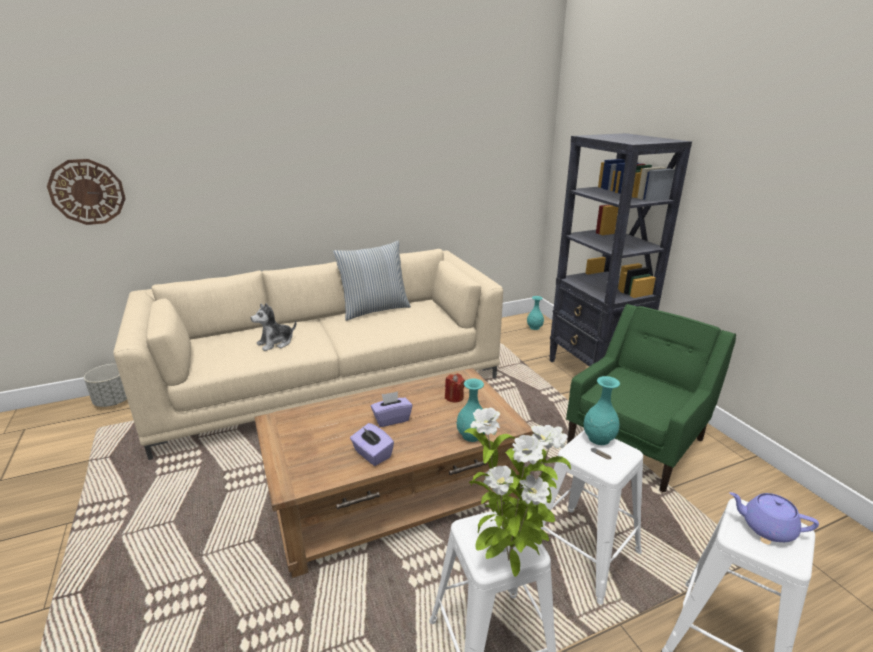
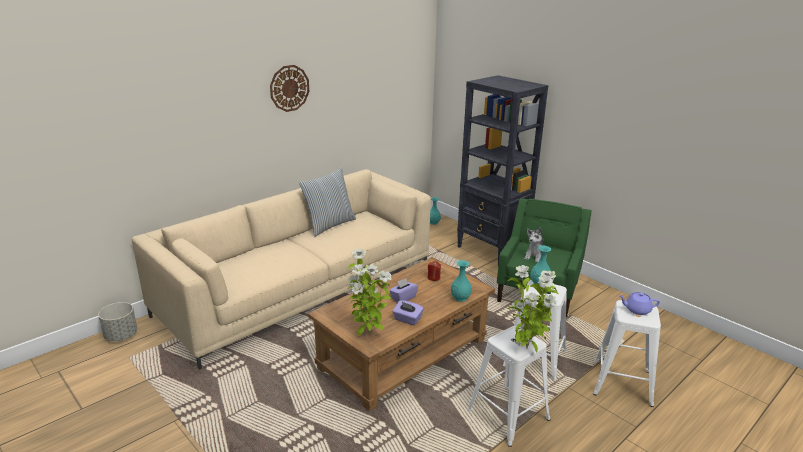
camera: 20 degrees left, 0 degrees up
wall clock [47,159,126,225] -> wall clock moved to [270,65,309,112]
plush toy [250,303,296,351] -> plush toy moved to [524,227,547,263]
none -> potted plant [347,248,392,335]

